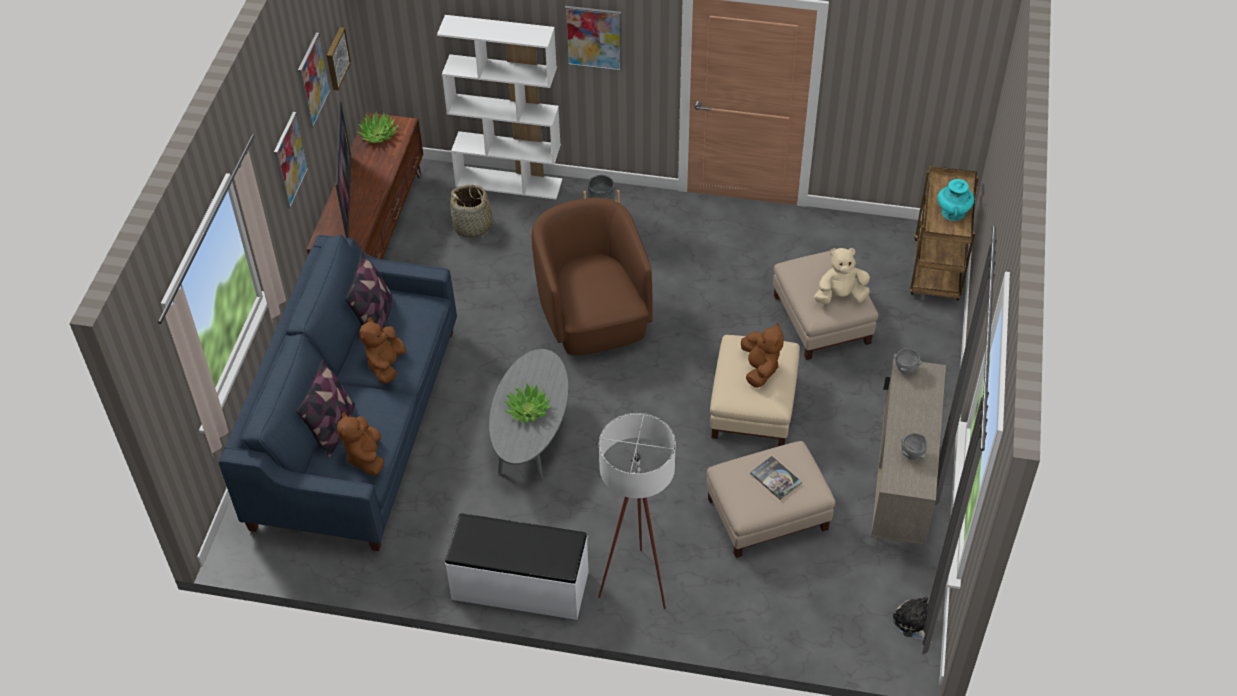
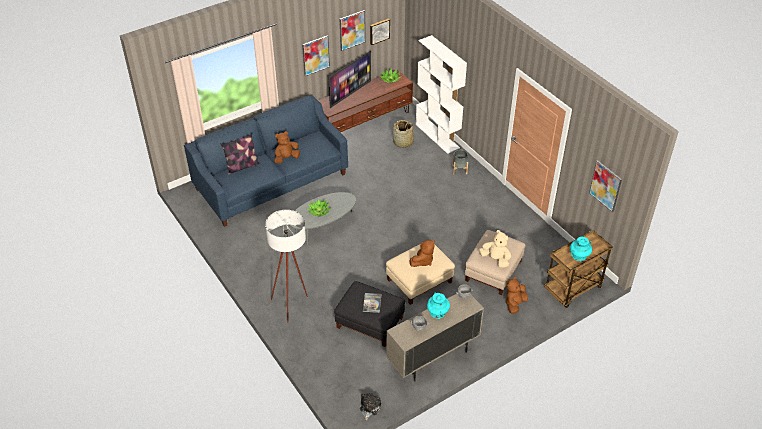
camera: 45 degrees right, 5 degrees down
brown plush toy [337,412,384,476] -> brown plush toy moved to [506,277,528,314]
pillow [345,252,392,329] -> none
white bench [445,513,589,620] -> none
brown armchair [532,198,653,355] -> none
picture [565,6,622,71] -> picture moved to [589,160,622,212]
beige ottoman [706,441,836,558] -> black ottoman [334,281,405,347]
none -> turquoise vase [427,293,450,319]

